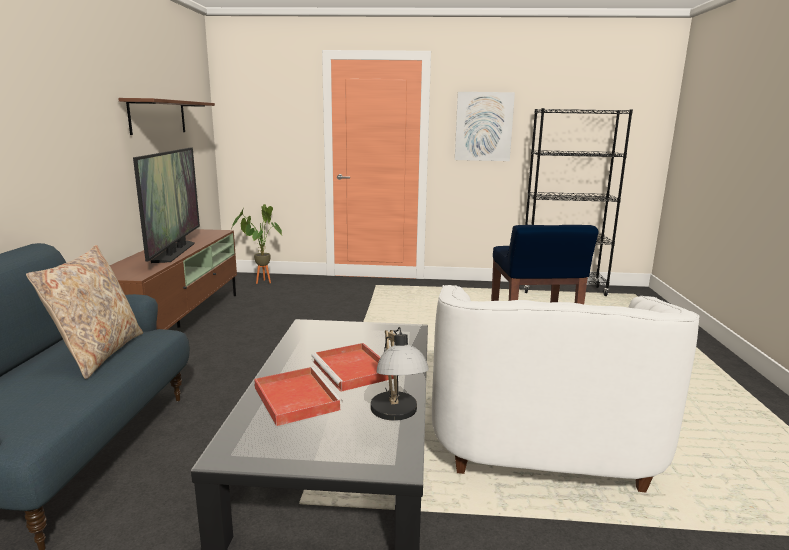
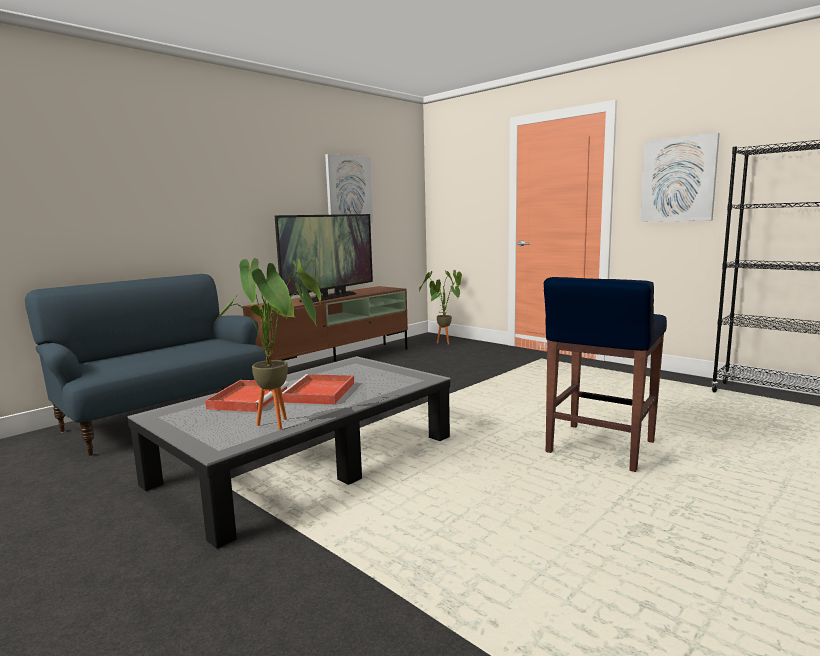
camera: 40 degrees right, 5 degrees down
beige pillow [26,245,143,379] -> none
brown shelf [118,98,215,135] -> picture [325,154,373,223]
table lamp [371,327,429,421] -> potted plant [216,258,321,430]
white armchair [432,285,700,492] -> none

